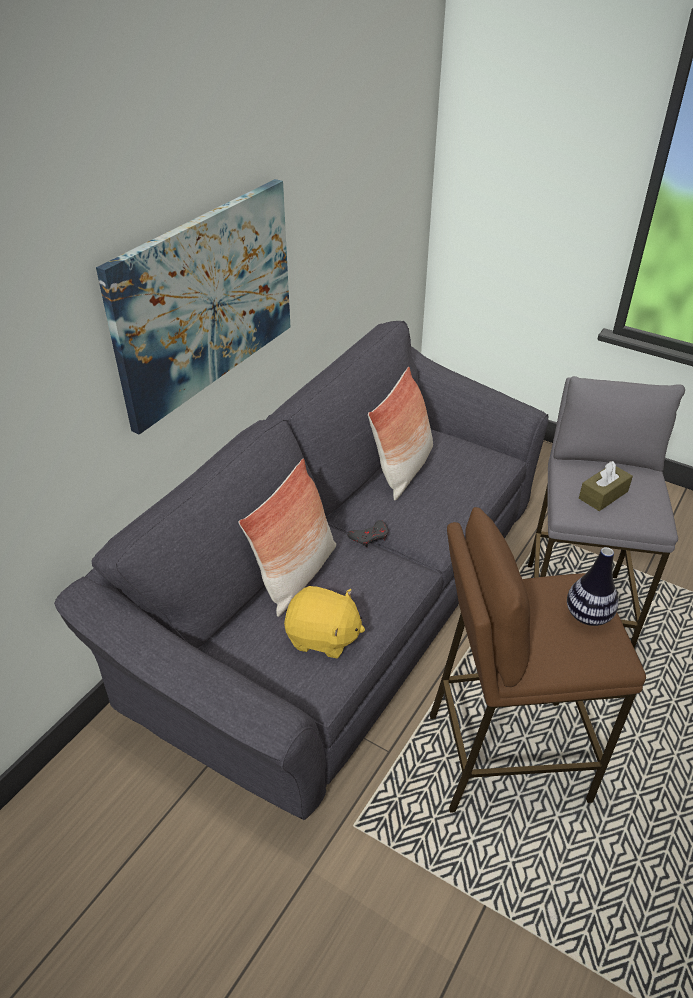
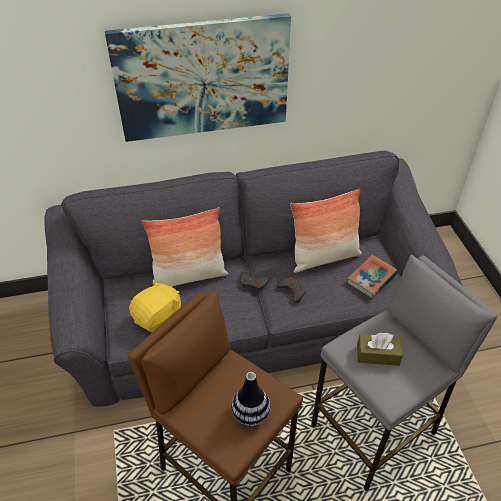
camera: 45 degrees right, 5 degrees up
yellow plush toy [284,586,365,658] -> yellow plush toy turned 105 degrees counterclockwise [129,279,181,332]
none -> grey game controller [277,277,306,303]
none -> book [347,254,398,298]

